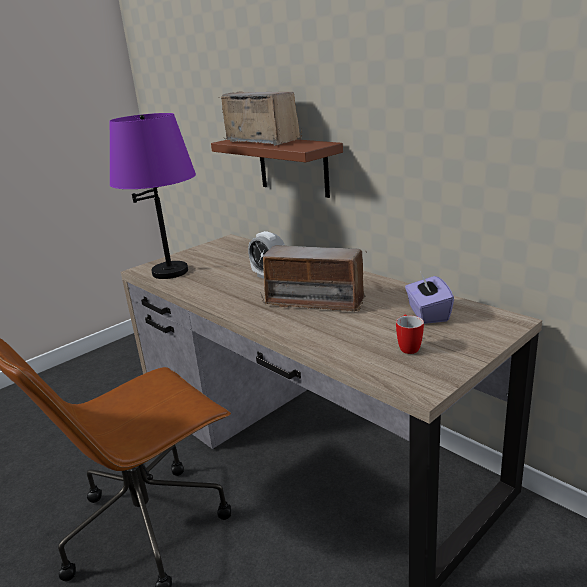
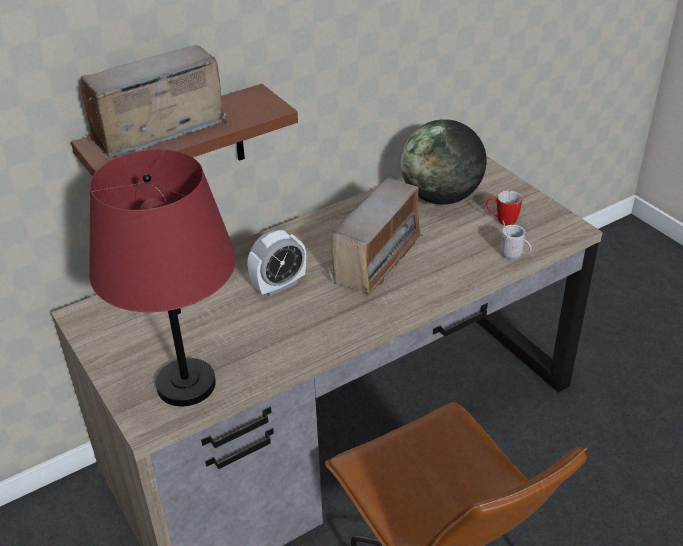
camera: 80 degrees left, 15 degrees up
purple table lamp [109,113,196,279] -> red table lamp [89,149,236,406]
purple tissue box [405,271,454,324] -> globe [401,119,487,205]
none -> white mug [501,220,532,259]

